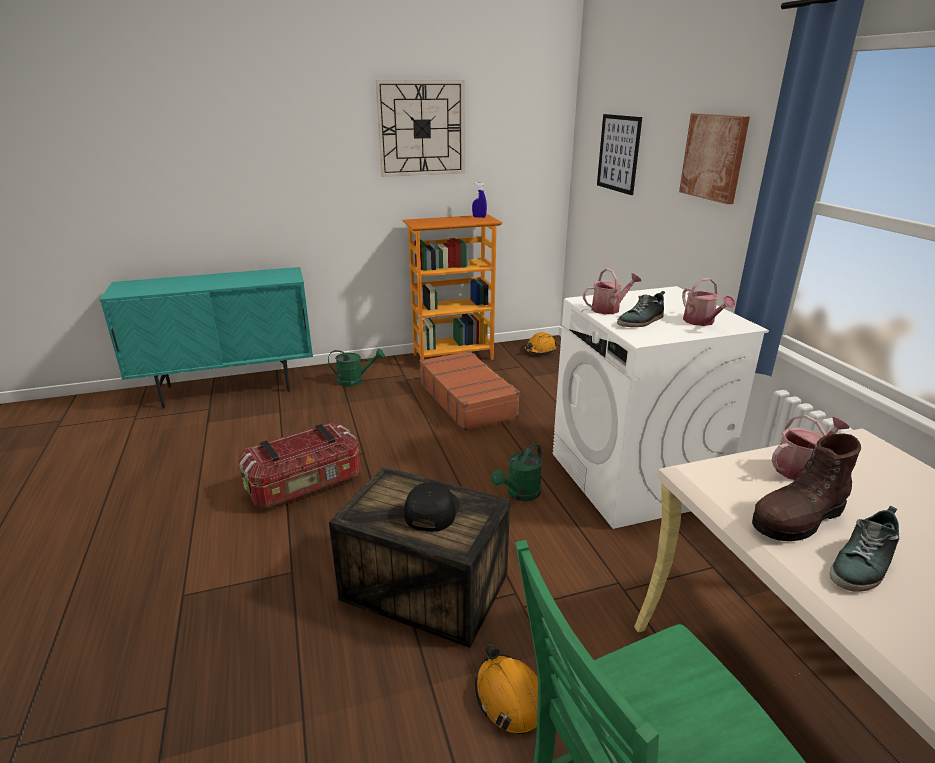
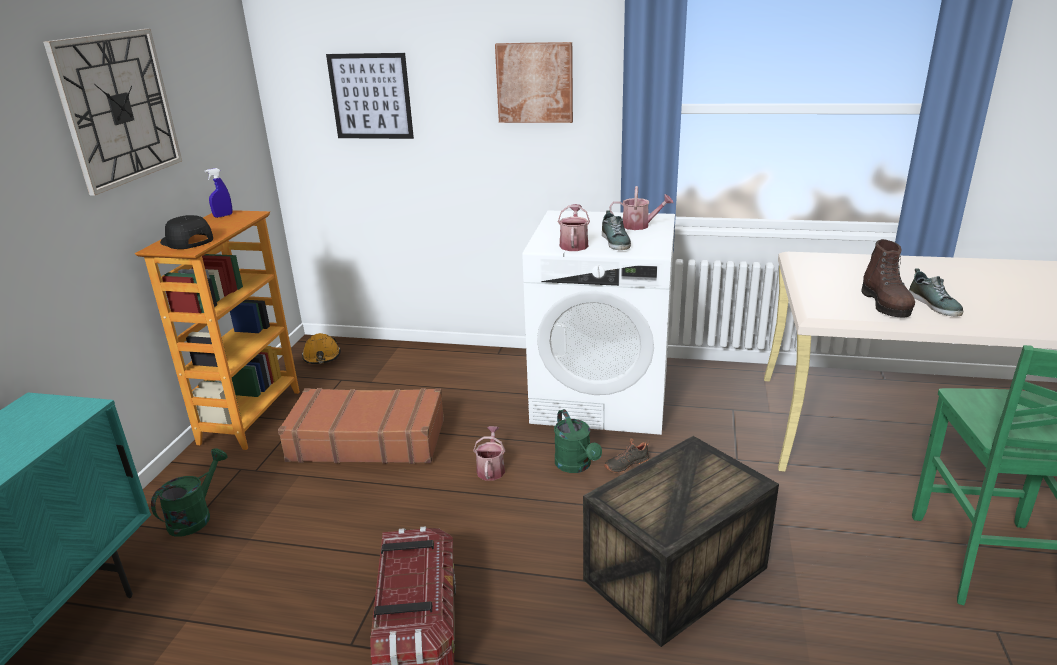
camera: 60 degrees left, 0 degrees up
black cap [404,482,460,532] -> black cap moved to [160,215,213,249]
orange hard hat [475,644,538,734] -> none
watering can [772,415,850,480] -> watering can moved to [473,426,505,481]
none -> black shoe [604,438,649,473]

